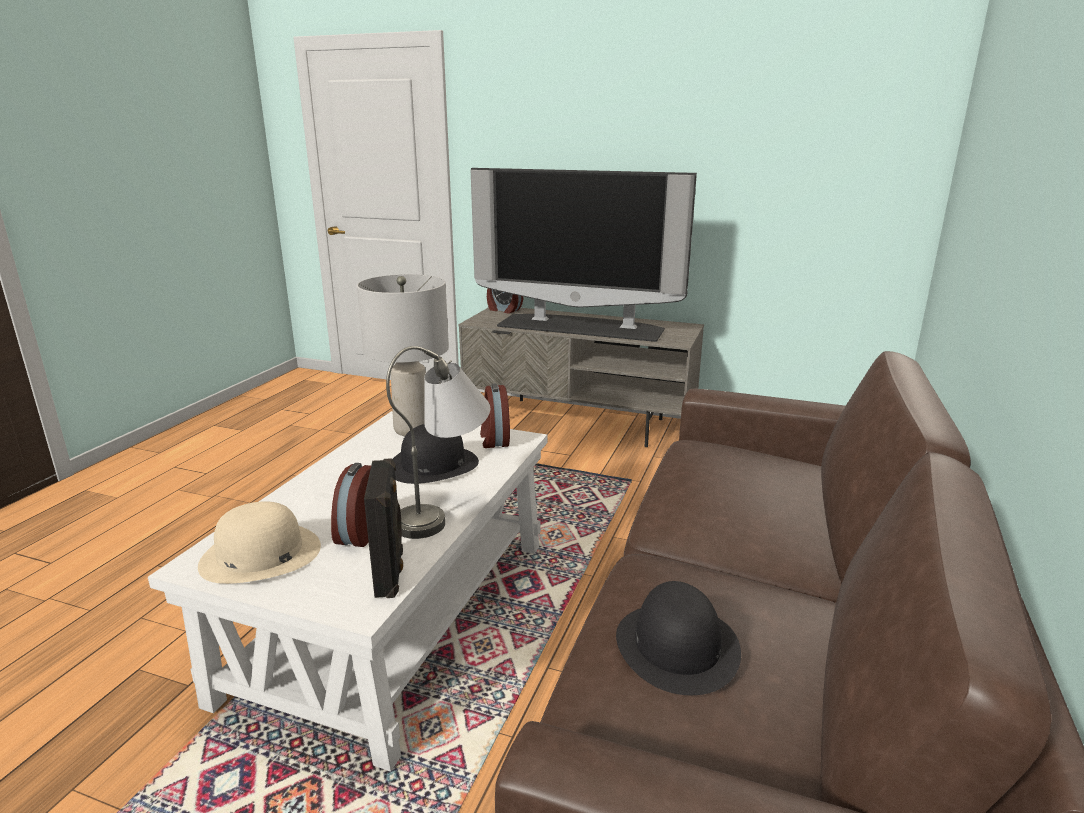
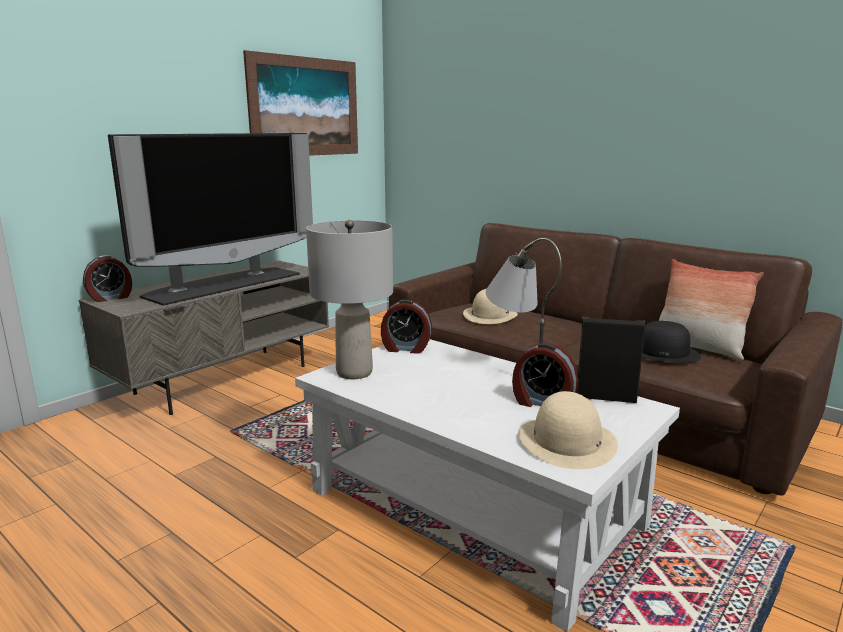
camera: 70 degrees left, 5 degrees down
black hat [392,424,479,484] -> none
none -> picture [243,50,358,156]
none -> beige hat [463,289,518,324]
none -> pillow [659,259,764,360]

